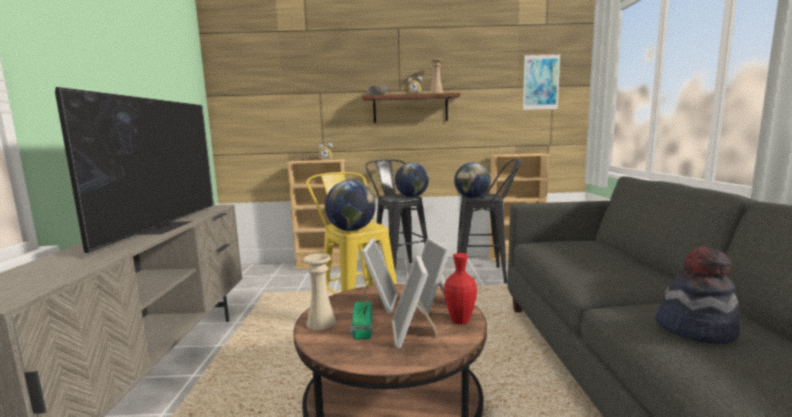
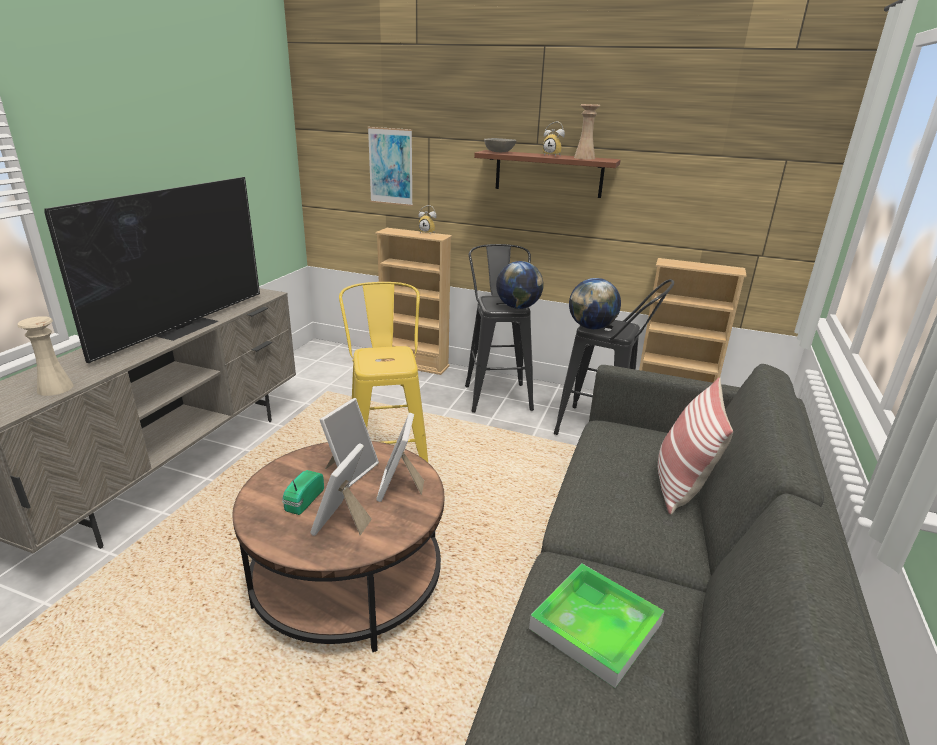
camera: 20 degrees right, 15 degrees up
beige vase [303,254,336,330] -> beige vase moved to [17,316,73,396]
globe [325,180,376,231] -> none
red vase [444,253,477,324] -> none
picture [523,54,561,111] -> picture moved to [368,127,413,206]
hat [655,247,740,344] -> tray [529,563,664,688]
none -> pillow [658,377,733,515]

